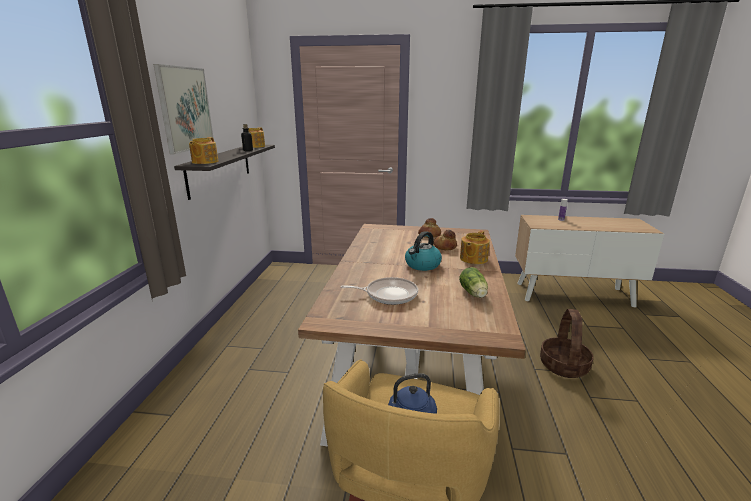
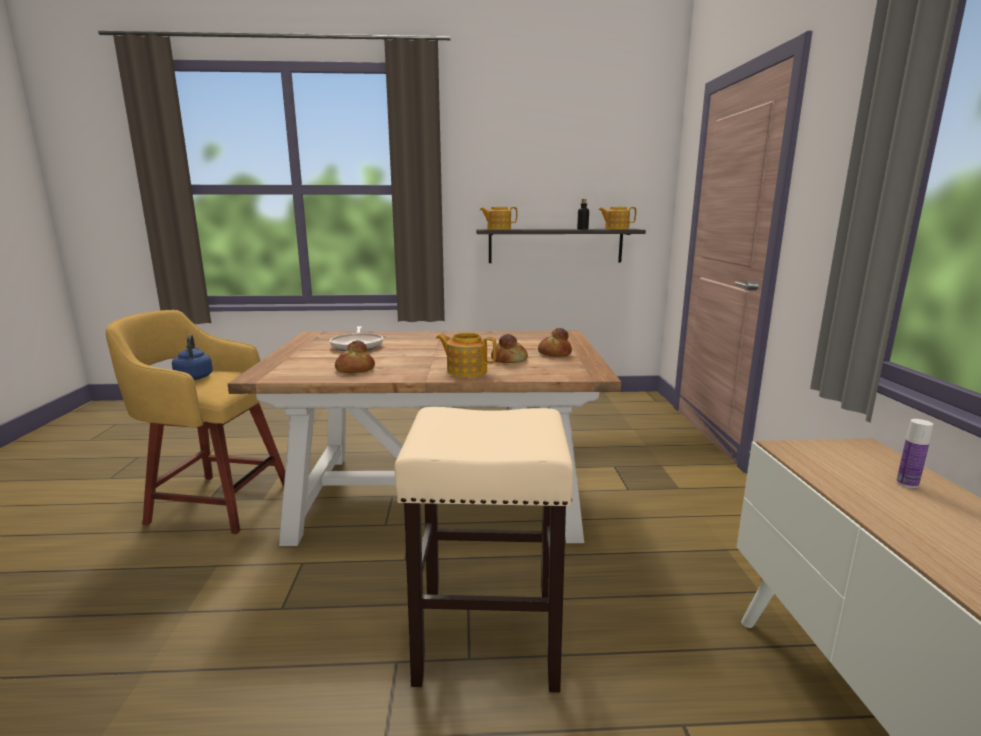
camera: 80 degrees right, 5 degrees down
picture [153,64,214,154] -> none
kettle [405,231,442,271] -> none
lettuce [459,267,488,298] -> bread [335,340,375,373]
basket [540,309,594,378] -> beige stool [394,407,573,692]

